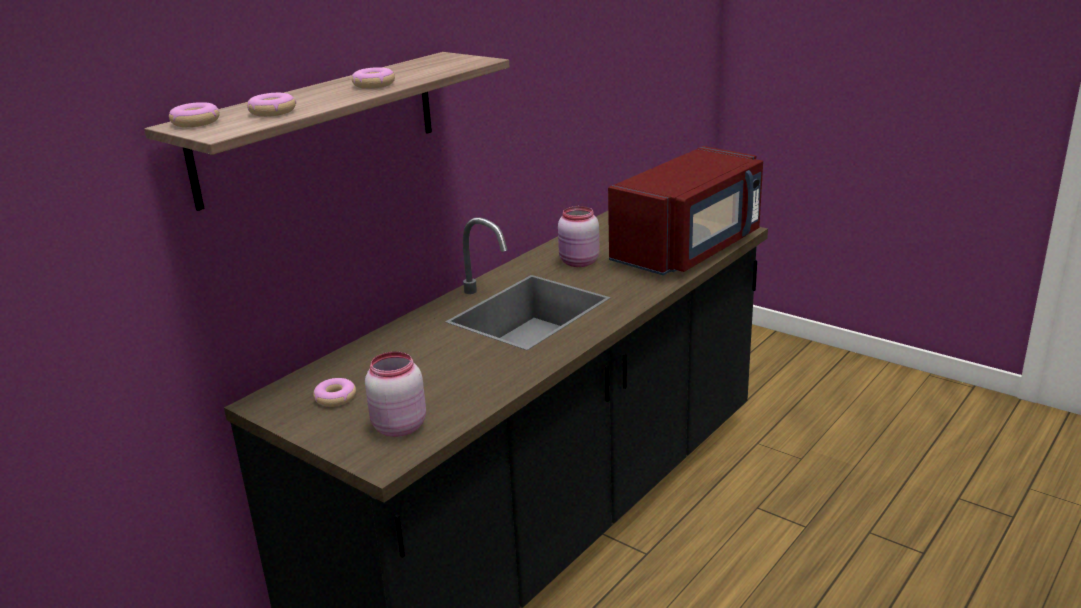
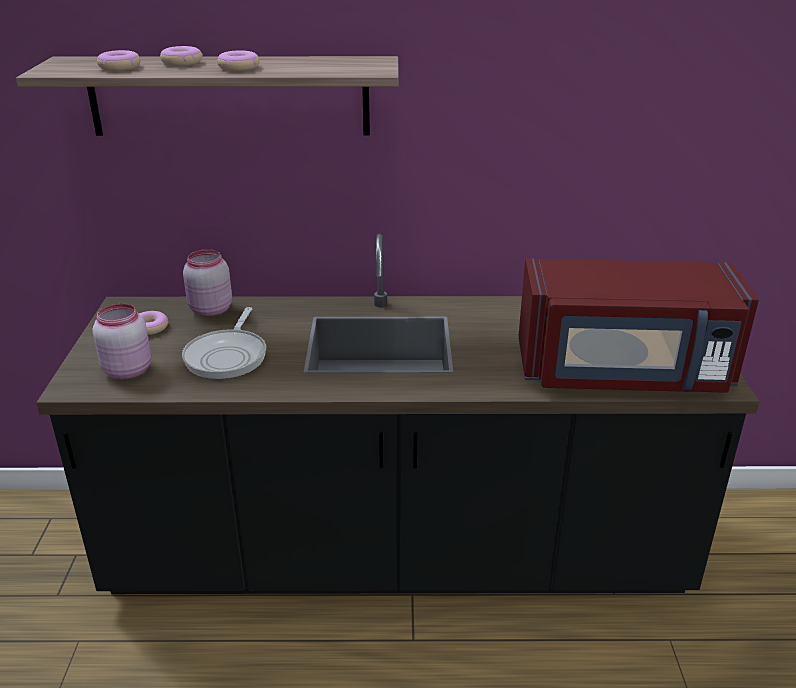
camera: 50 degrees right, 5 degrees up
donut [169,102,220,127] -> donut moved to [160,46,203,66]
pink jar [558,206,600,267] -> pink jar moved to [183,249,232,316]
none -> frying pan [182,307,266,379]

